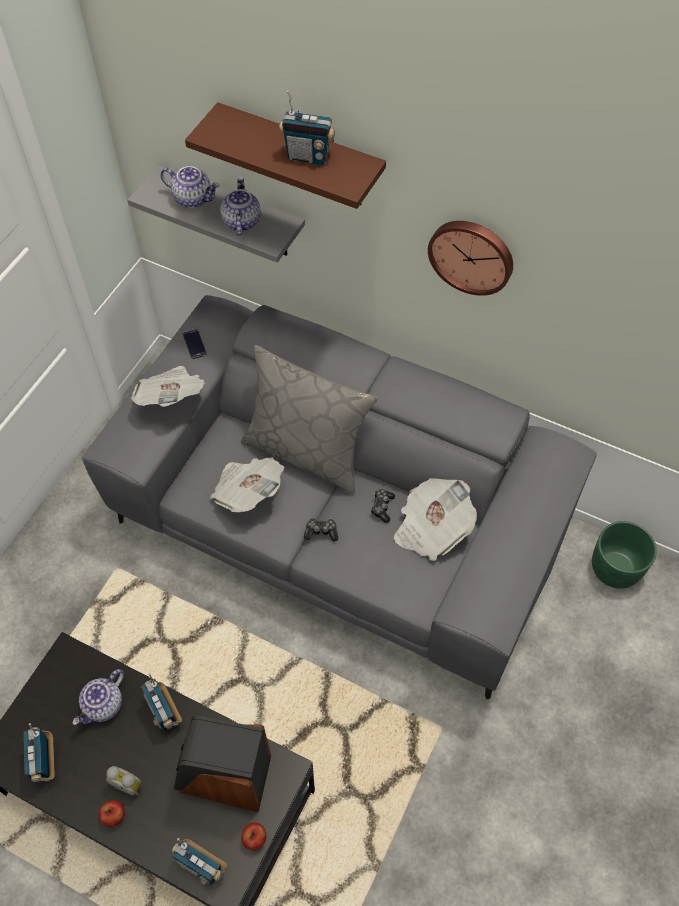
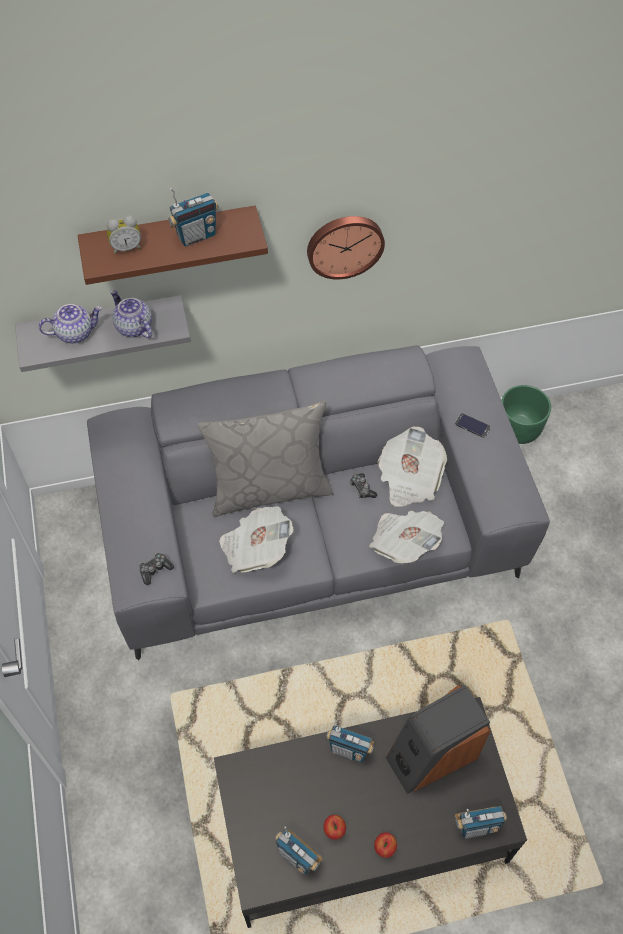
camera: 40 degrees left, 0 degrees up
teapot [73,669,124,725] -> none
alarm clock [106,766,141,795] -> alarm clock moved to [107,215,141,254]
newspaper [131,366,206,407] -> newspaper moved to [369,511,444,563]
phone [183,329,207,359] -> phone moved to [455,413,491,438]
apple [241,823,266,850] -> apple moved to [323,815,346,840]
game controller [304,518,338,541] -> game controller moved to [139,553,174,585]

